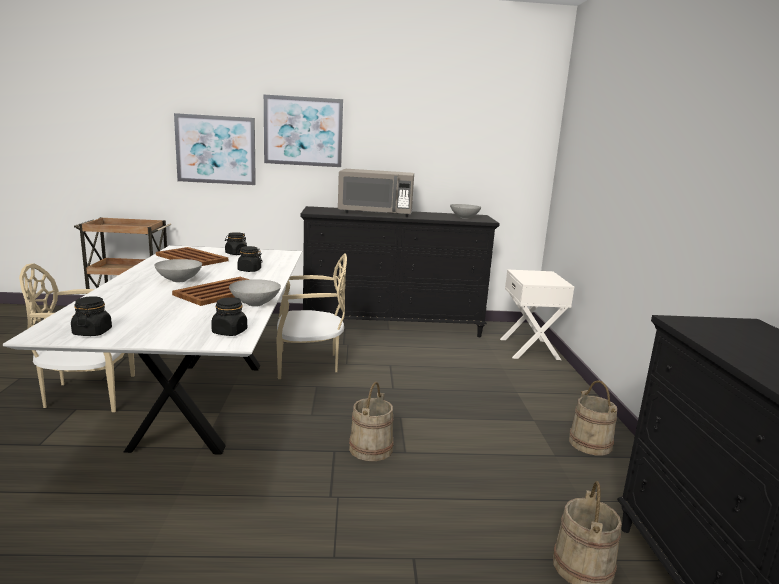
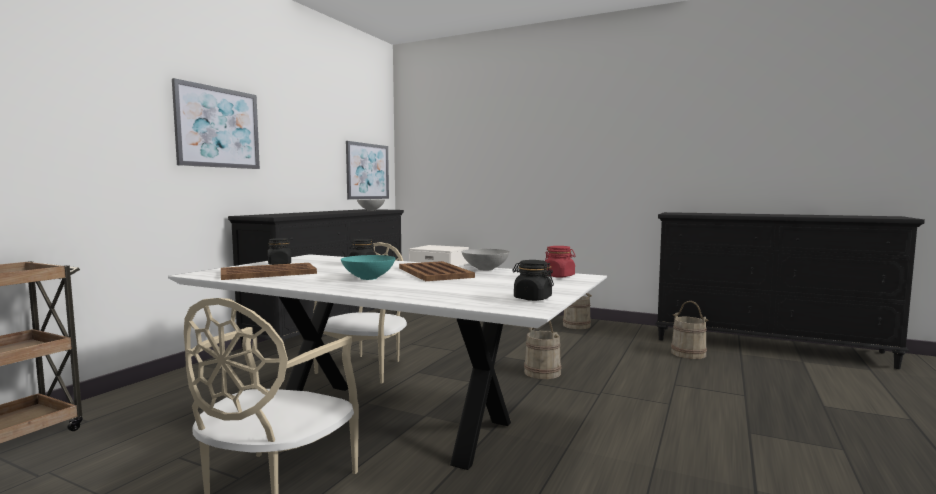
camera: 60 degrees left, 10 degrees down
grey bowl [154,259,202,282] -> turquoise bowl [341,255,396,280]
picture [174,113,256,185] -> picture moved to [346,141,389,200]
black jar [211,297,247,336] -> red jar [545,246,576,278]
grey microwave [338,169,414,217] -> none

